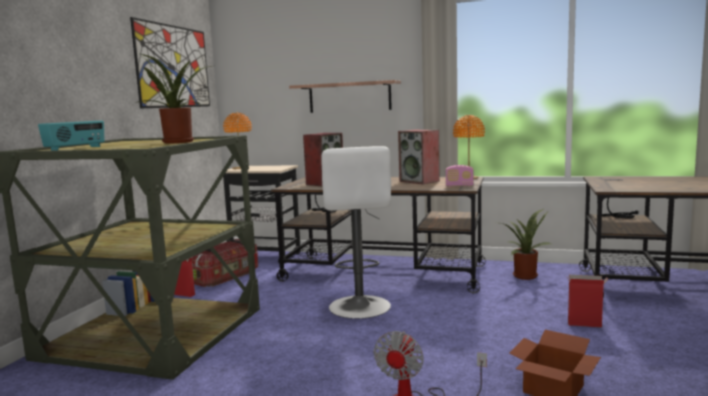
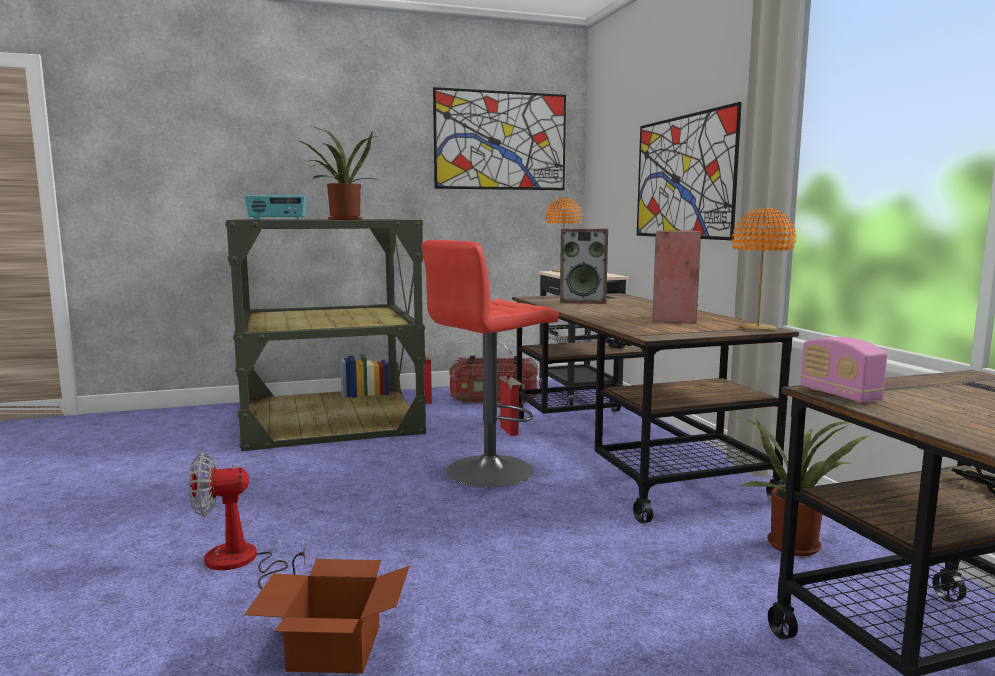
camera: 55 degrees right, 0 degrees up
shelf [289,80,401,113] -> picture [637,102,742,240]
white stool [321,146,391,319] -> red stool [421,240,559,487]
radio [446,165,474,187] -> radio moved to [800,337,887,403]
cardboard box [567,275,608,328] -> cardboard box moved to [498,376,522,436]

